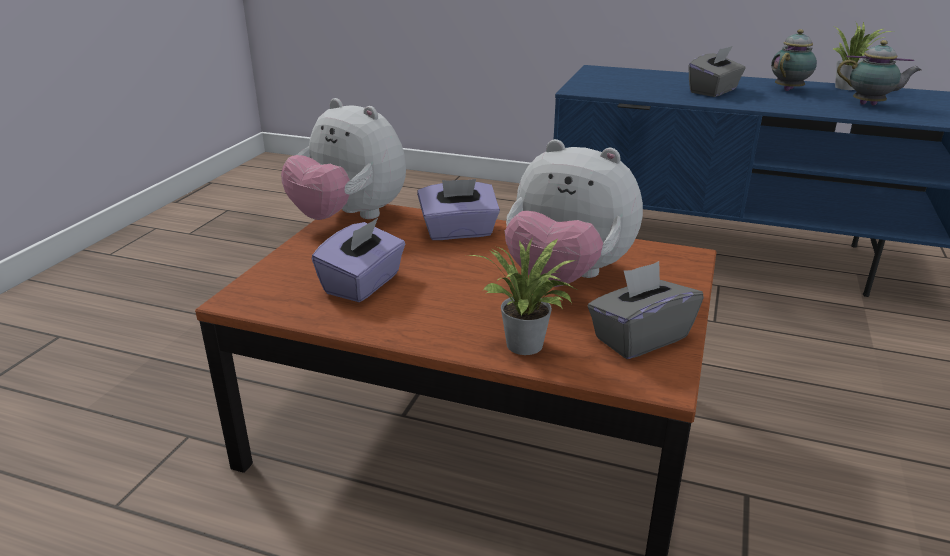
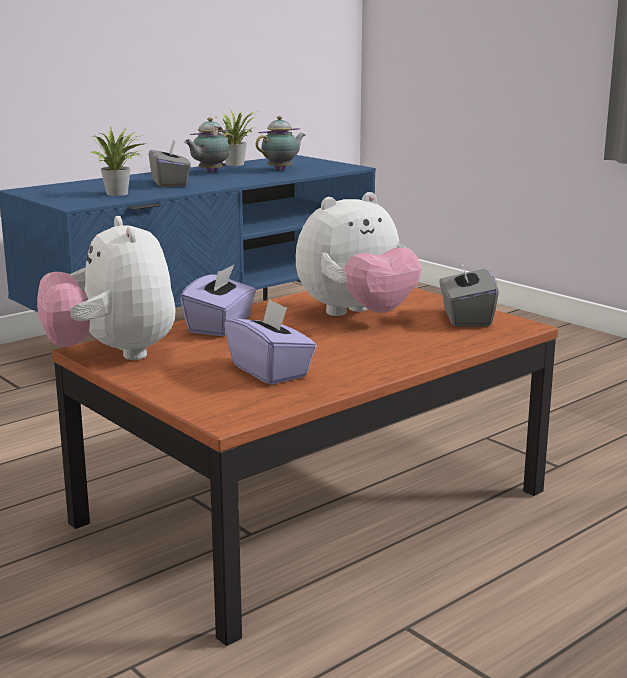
camera: 60 degrees left, 10 degrees down
plush toy [281,98,406,220] -> plush toy turned 90 degrees clockwise [37,216,176,360]
potted plant [468,239,576,355] -> potted plant moved to [90,125,147,196]
teapot [771,29,817,91] -> teapot turned 120 degrees counterclockwise [184,117,234,173]

